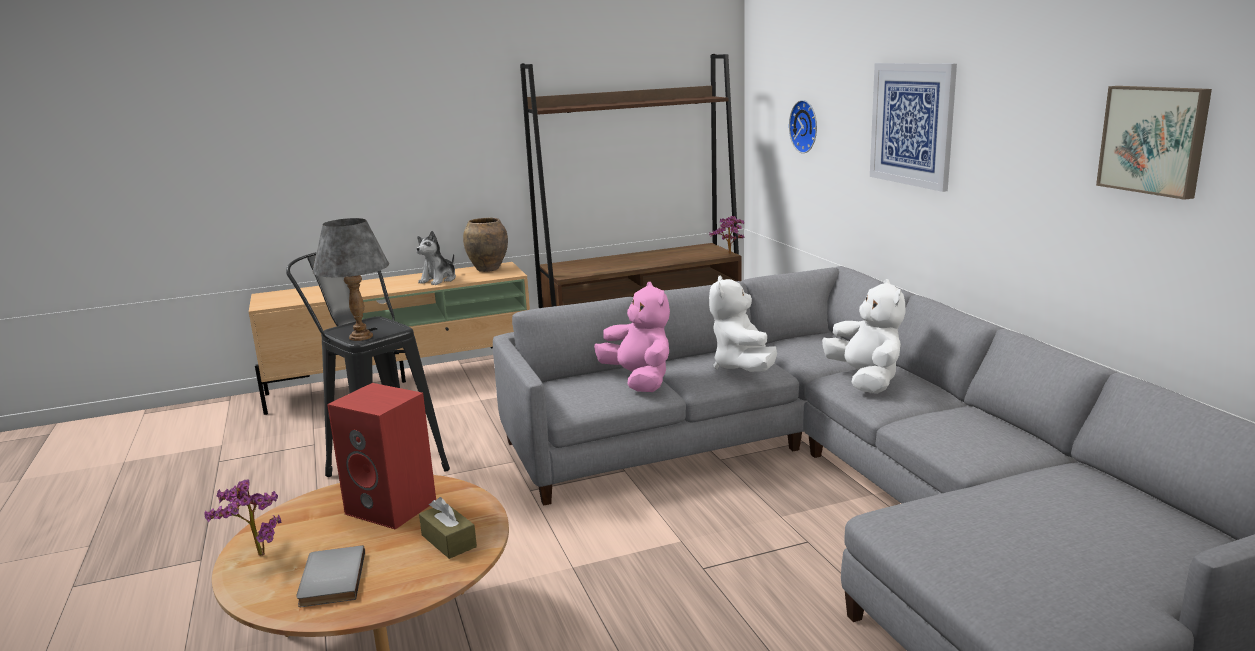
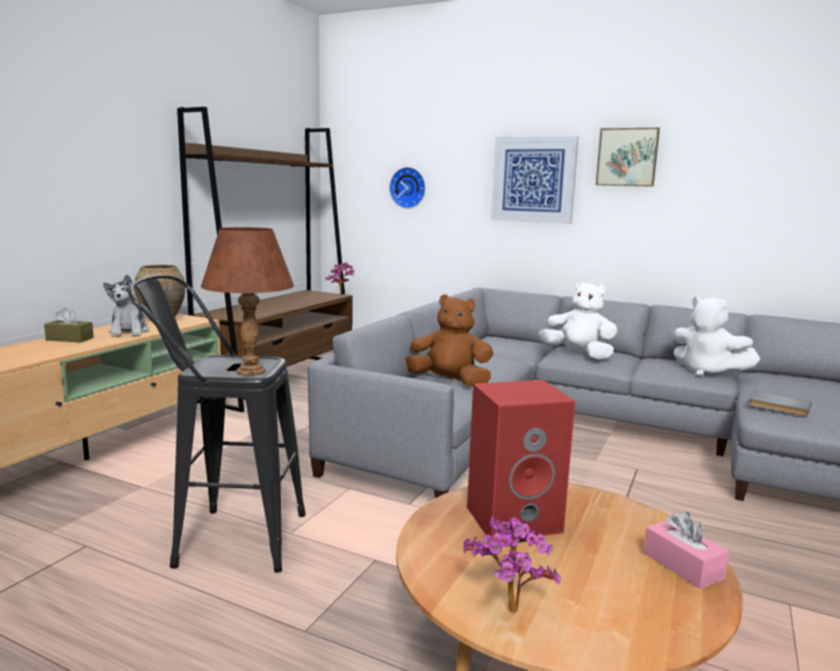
camera: 45 degrees left, 5 degrees down
grey book [296,545,365,607] -> grey book moved to [749,391,812,416]
grey table lamp [313,218,389,341] -> brown table lamp [201,227,294,376]
brown tissue box [419,497,477,559] -> brown tissue box moved to [44,307,94,342]
pink plush toy [594,282,670,392] -> brown plush toy [406,294,493,387]
white plush toy [709,276,777,372] -> white plush toy moved to [673,296,761,376]
picture [1096,86,1212,200] -> picture moved to [596,128,660,187]
none -> pink tissue box [644,511,729,589]

